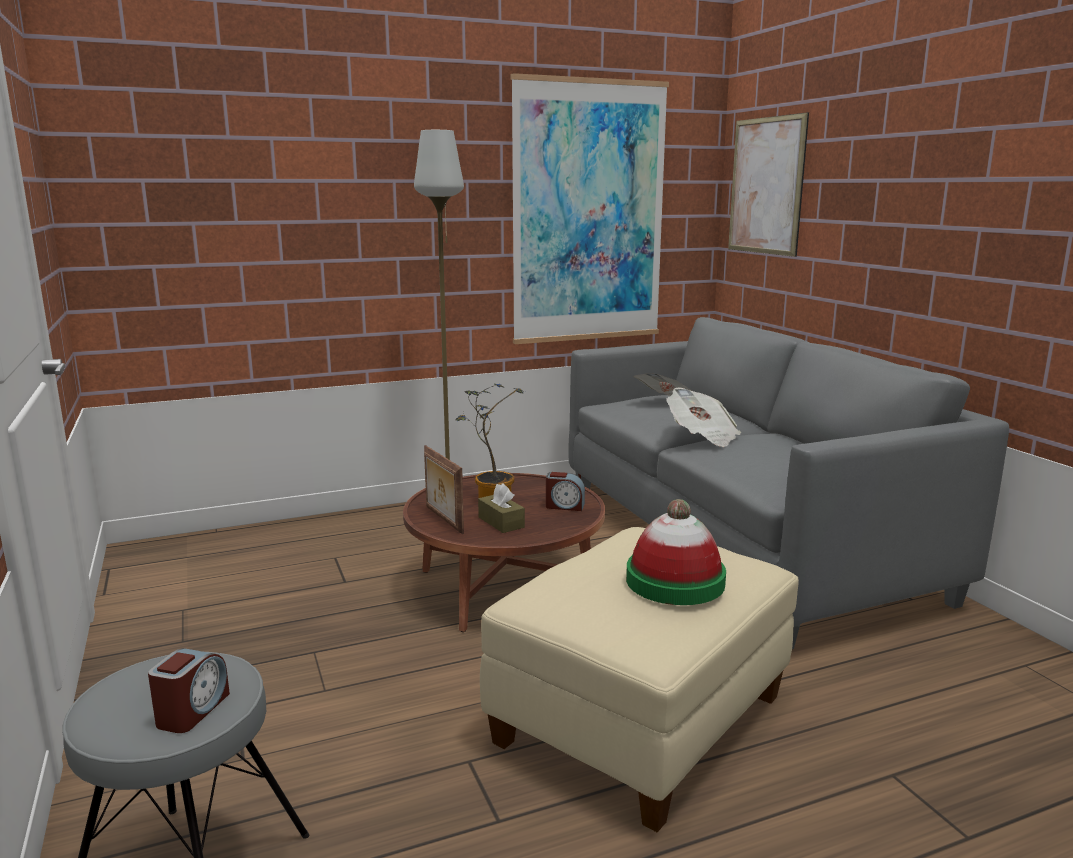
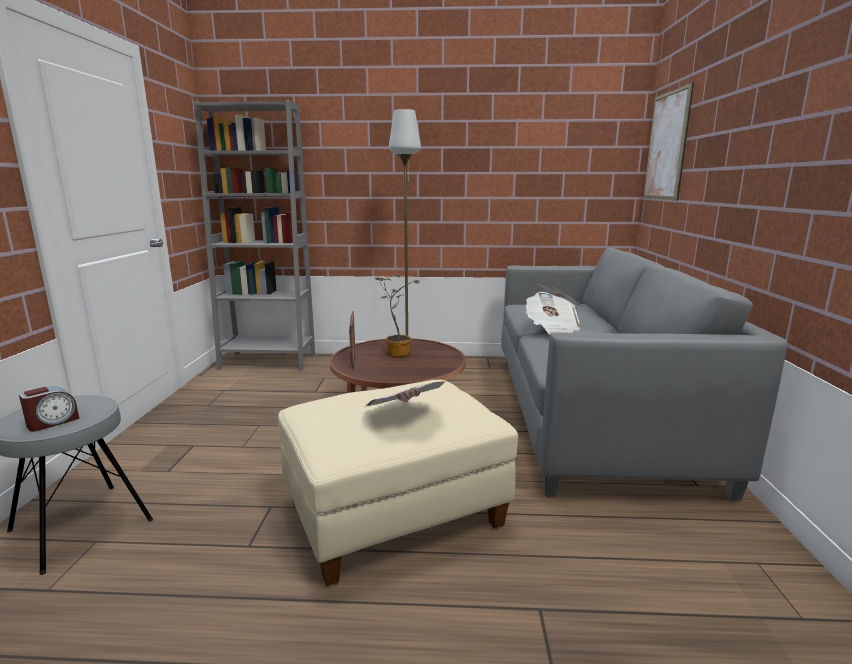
camera: 25 degrees right, 0 degrees up
brown tissue box [478,483,525,533] -> none
picture [511,73,669,344] -> none
alarm clock [546,472,585,511] -> none
hat [626,499,726,605] -> newspaper [366,381,445,406]
none -> grey bookcase [193,100,315,371]

